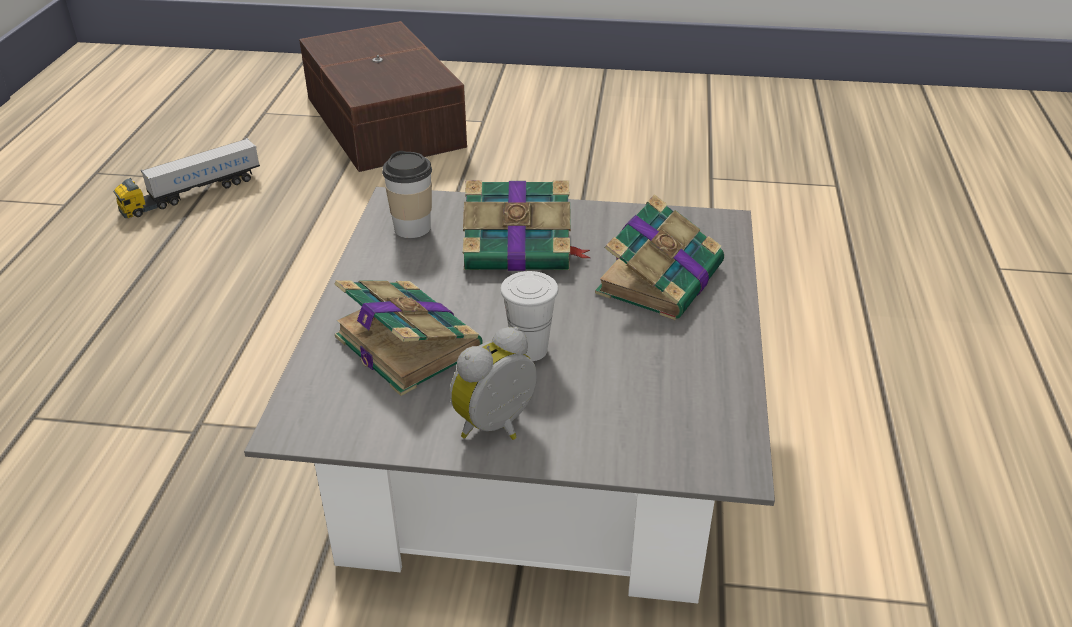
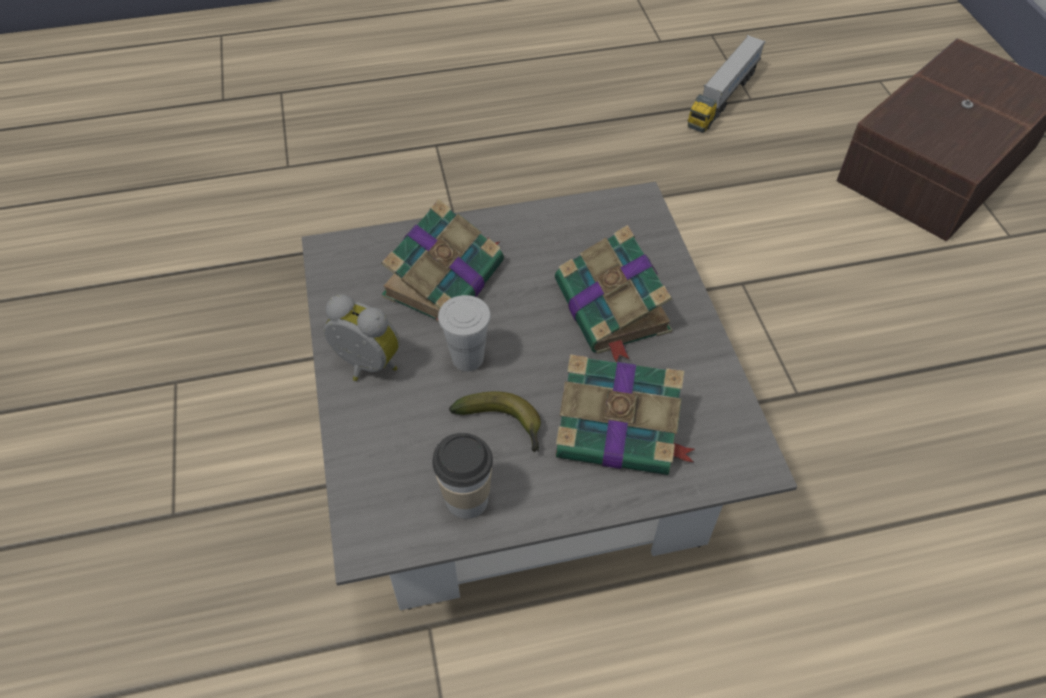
camera: 70 degrees right, 15 degrees up
toy truck [113,138,260,218] -> toy truck turned 90 degrees counterclockwise [688,35,766,133]
cup [382,151,432,238] -> cup moved to [432,433,493,519]
none -> banana [449,391,541,452]

